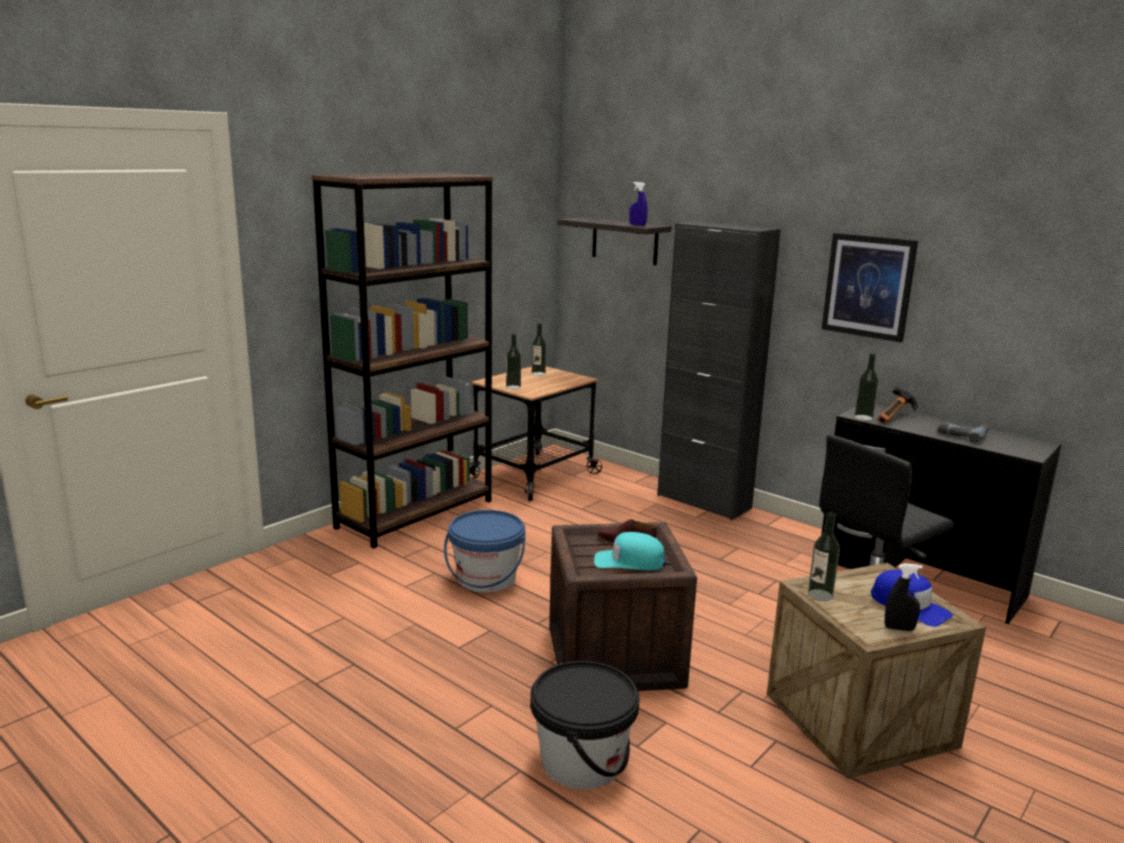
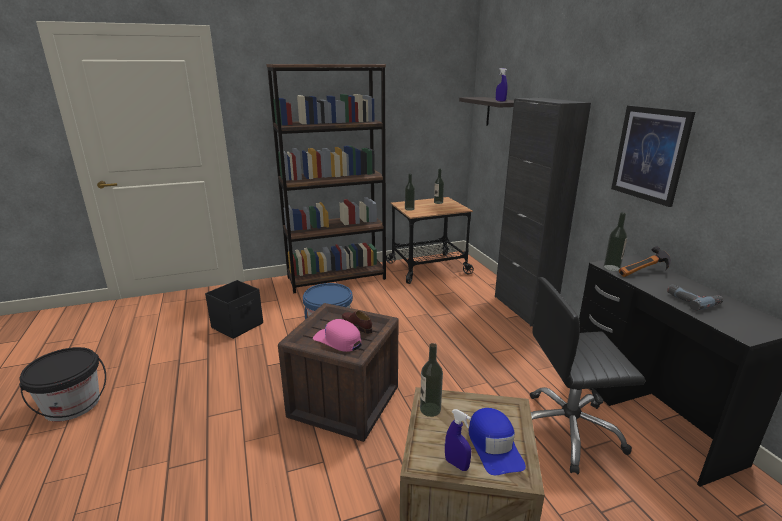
camera: 30 degrees right, 5 degrees up
black bucket [530,661,640,789] -> black bucket moved to [19,347,106,422]
turquoise cap [594,532,665,570] -> pink cap [313,319,362,352]
black spray bottle [885,563,923,631] -> blue spray bottle [445,409,471,471]
none -> black storage box [205,280,263,339]

